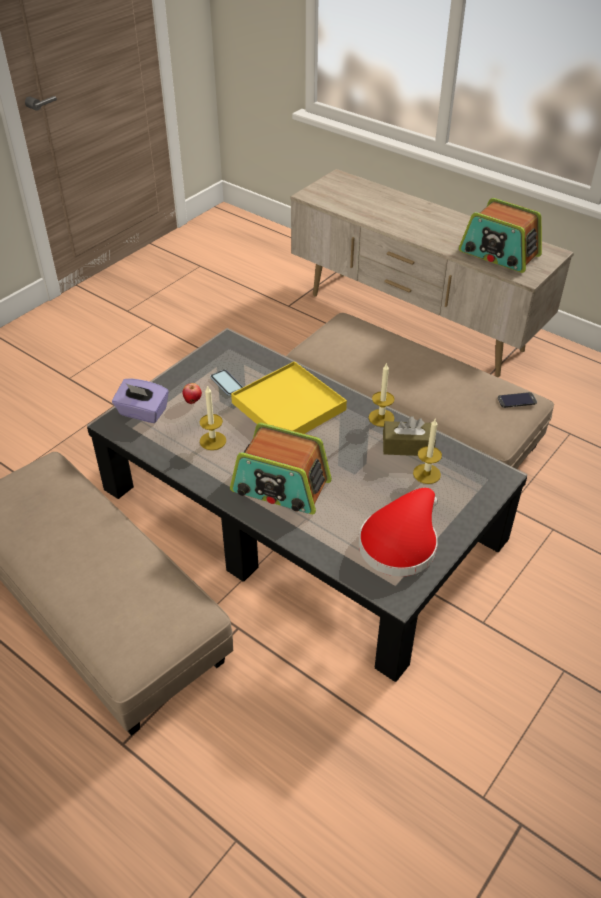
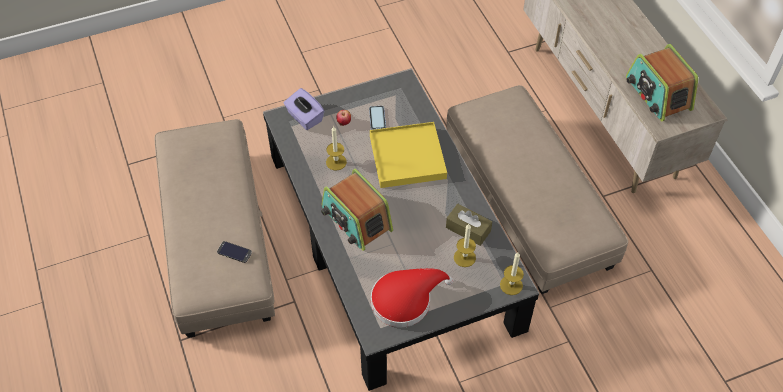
camera: 30 degrees right, 10 degrees up
candle [369,363,395,427] -> candle moved to [500,252,524,295]
phone [498,392,537,408] -> phone moved to [217,241,252,263]

